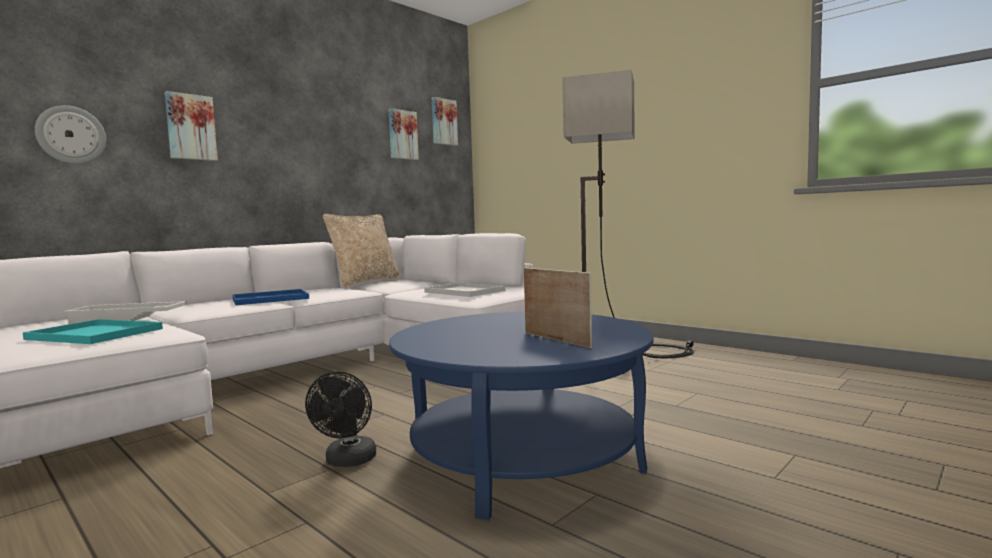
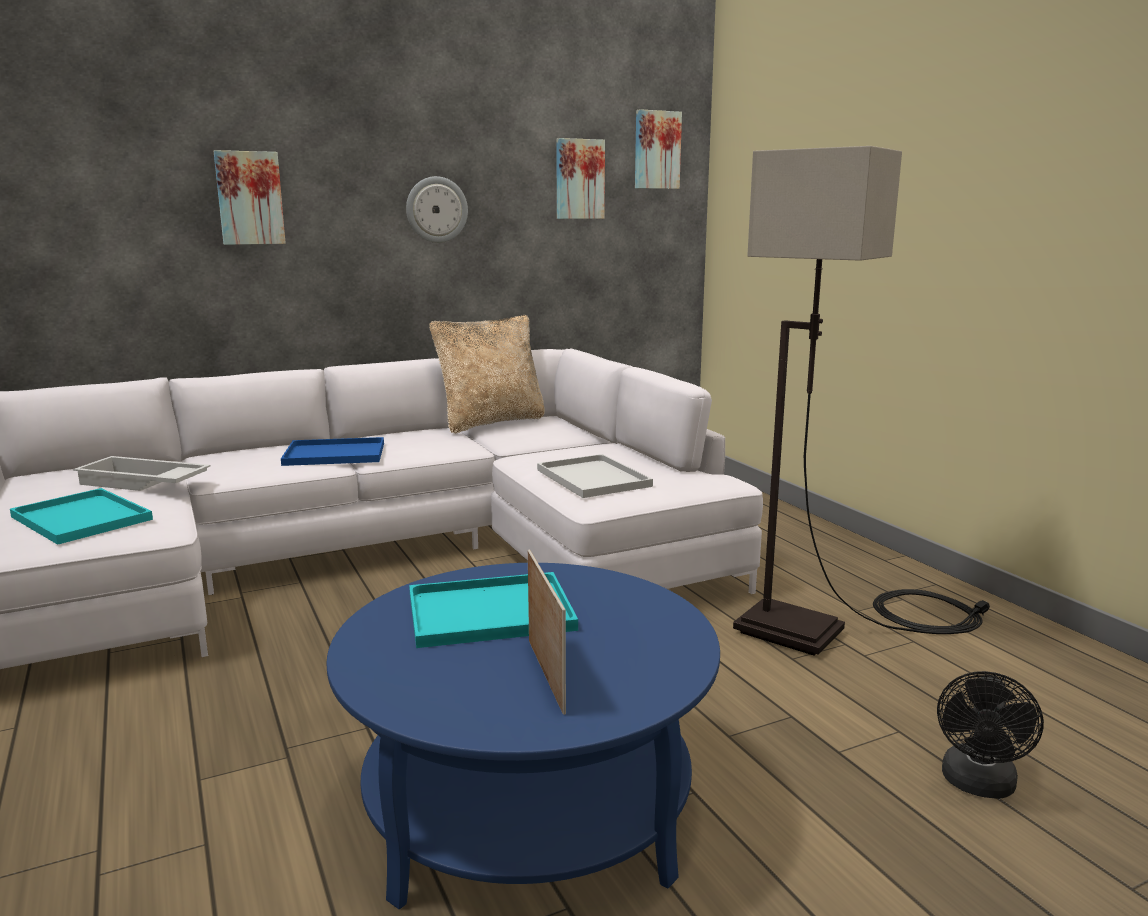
camera: 20 degrees right, 10 degrees up
wall clock [35,105,106,164] -> wall clock moved to [406,176,468,243]
black fan [305,372,376,467] -> black fan moved to [937,671,1044,799]
none -> turquoise tray [409,572,578,648]

